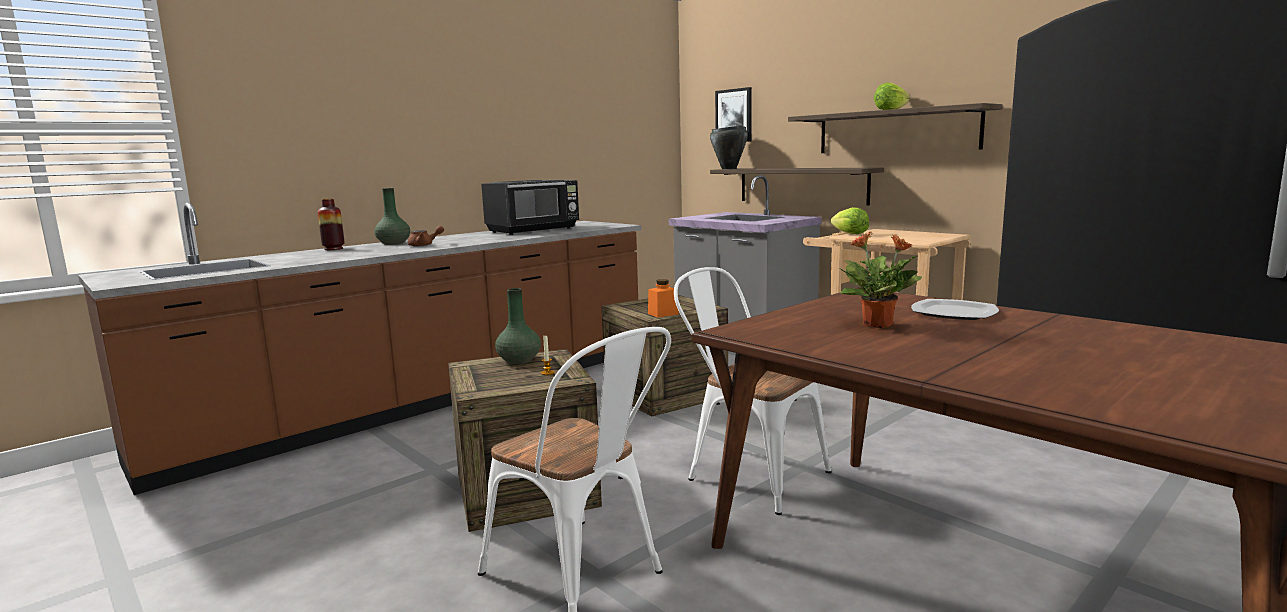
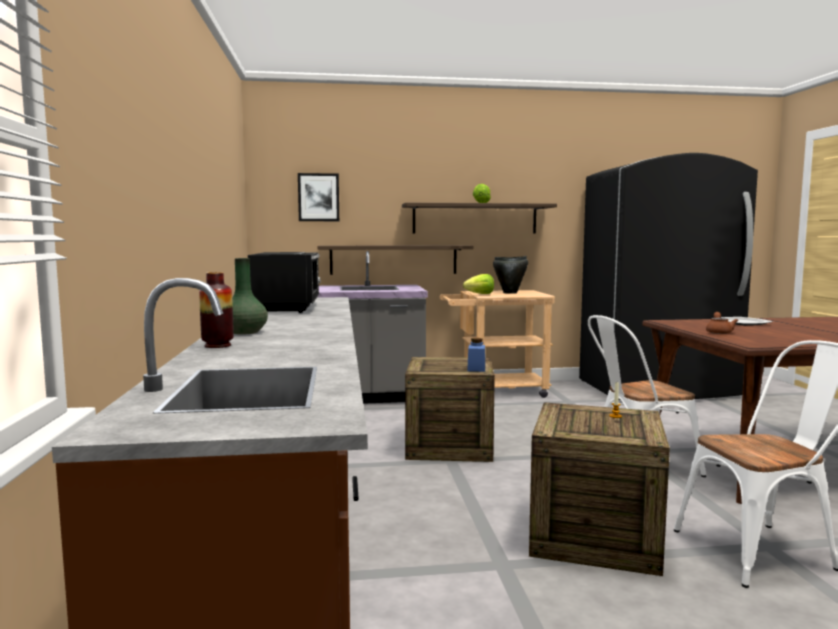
camera: 55 degrees left, 5 degrees down
brown teapot [408,226,444,247] -> brown teapot moved to [706,312,738,334]
green vase [495,288,541,364] -> none
orange jar [648,279,679,318] -> blue jar [467,338,485,372]
black cooking pot [710,126,748,169] -> black cooking pot moved to [493,256,528,294]
potted plant [839,232,922,328] -> none

